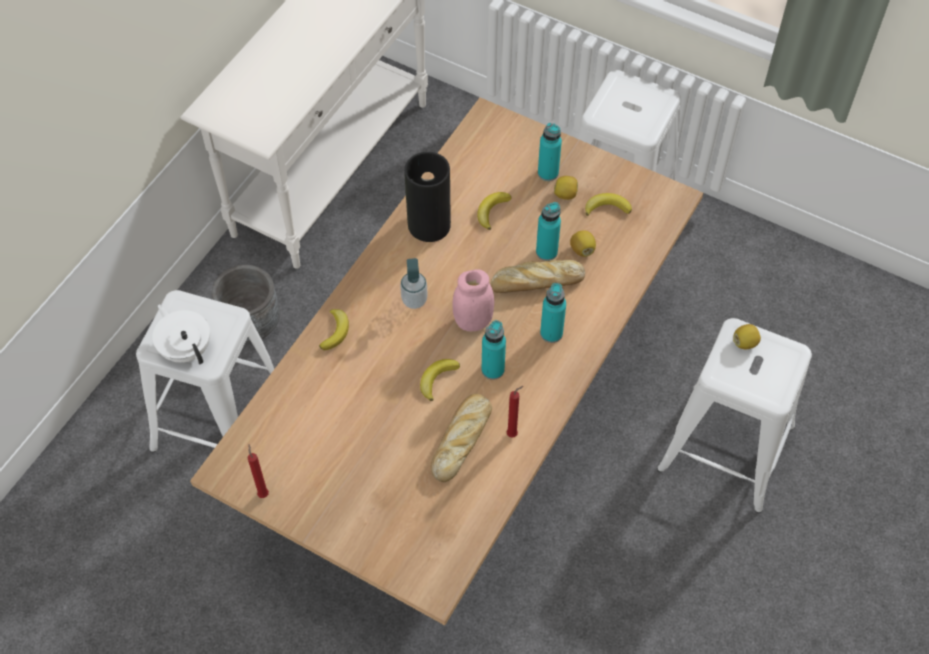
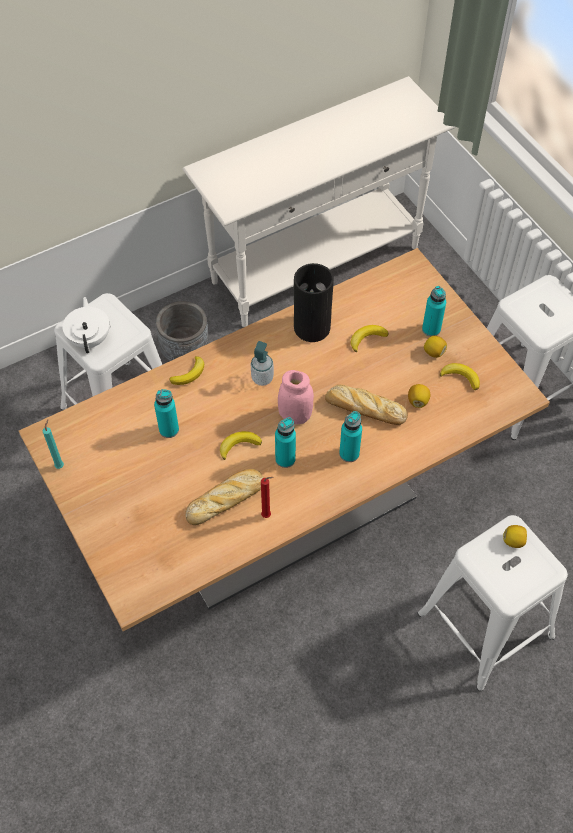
camera: 30 degrees right, 0 degrees up
red candle [248,444,269,498] -> turquoise candle [43,420,64,469]
turquoise bottle [536,202,561,261] -> turquoise bottle moved to [154,389,179,438]

